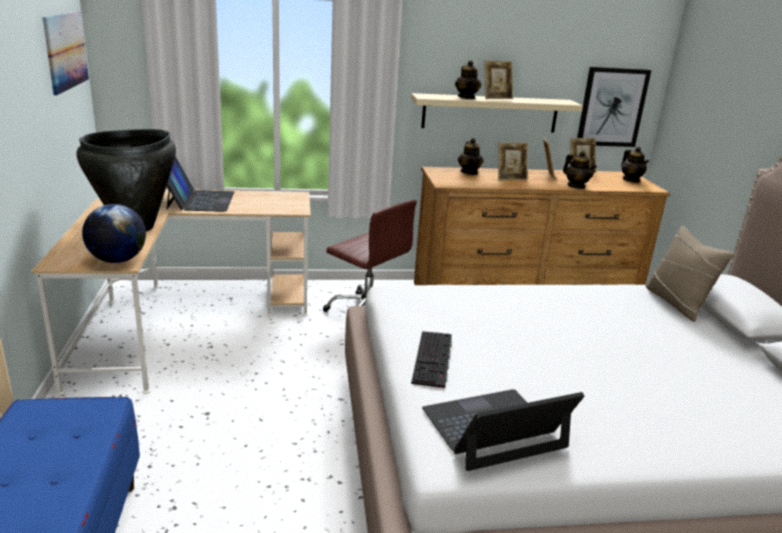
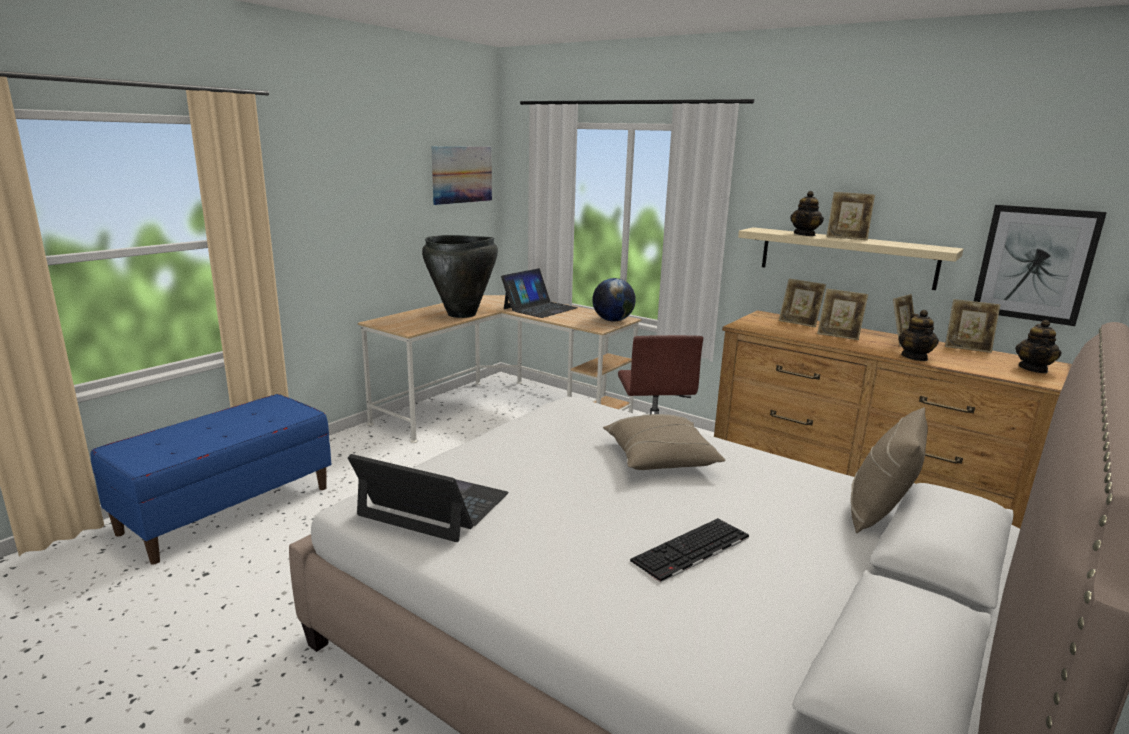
camera: 45 degrees right, 5 degrees down
globe [82,204,146,263] -> globe moved to [592,278,636,322]
keyboard [411,331,452,389] -> keyboard moved to [630,518,749,583]
teapot [458,138,484,175] -> picture frame [779,279,826,327]
none -> beige pillow [603,414,726,470]

